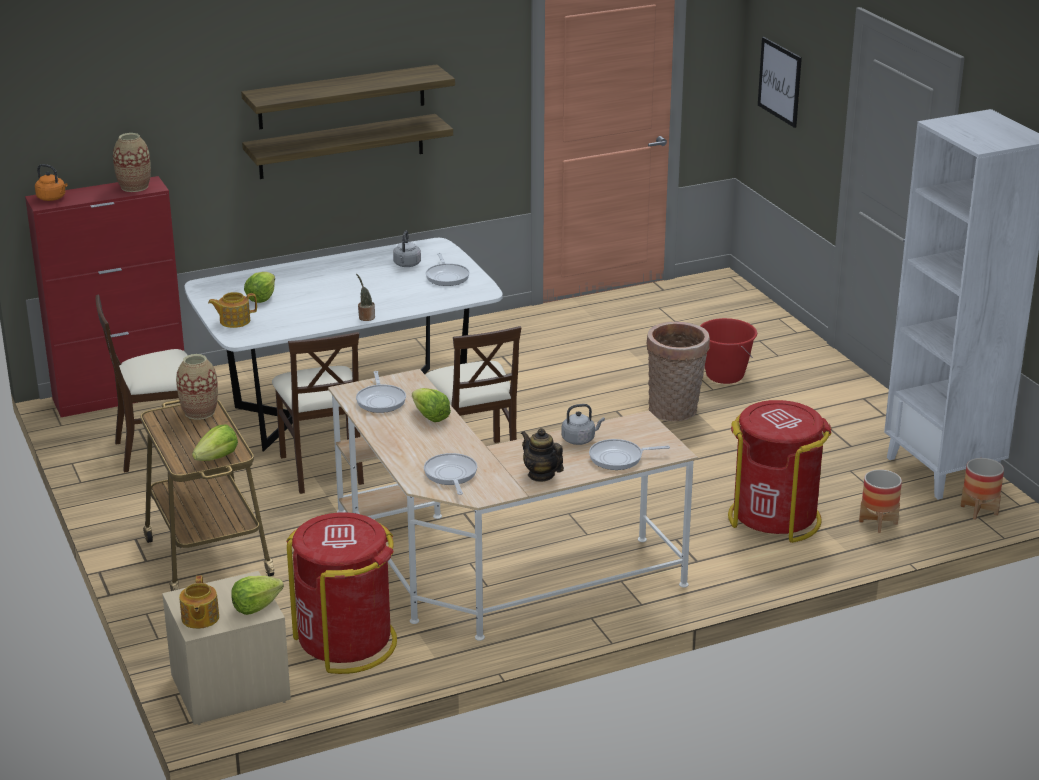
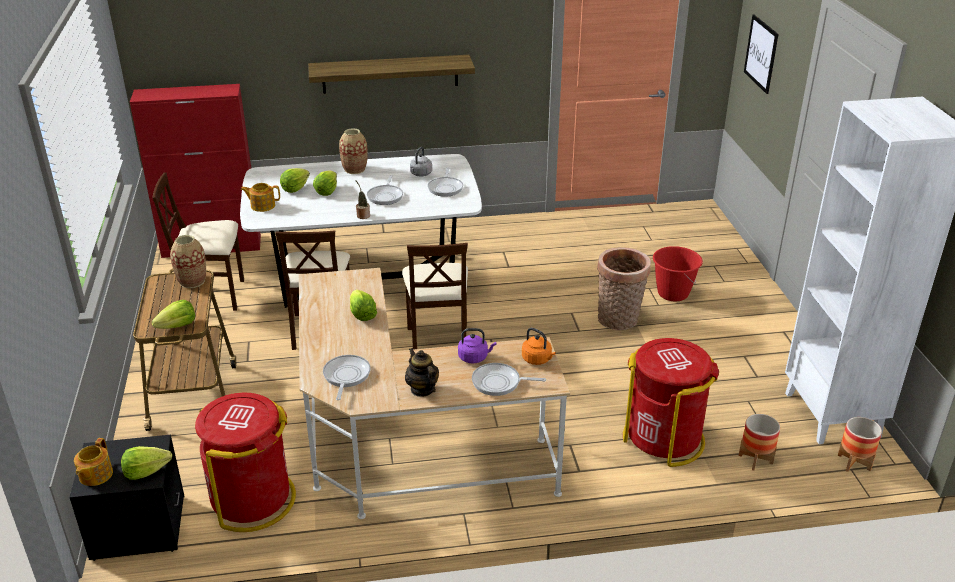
camera: 15 degrees right, 5 degrees up
orange kettle [35,164,68,201] -> orange kettle moved to [522,328,556,365]
vase [113,133,151,192] -> vase moved to [339,128,368,174]
beige nightstand [162,571,291,725] -> black nightstand [69,435,184,561]
shelf [241,64,455,129] -> none
frying pan [356,371,406,413] -> frying pan moved to [367,175,403,205]
grey kettle [562,404,605,445] -> purple kettle [458,328,497,363]
none -> lettuce [313,170,337,196]

